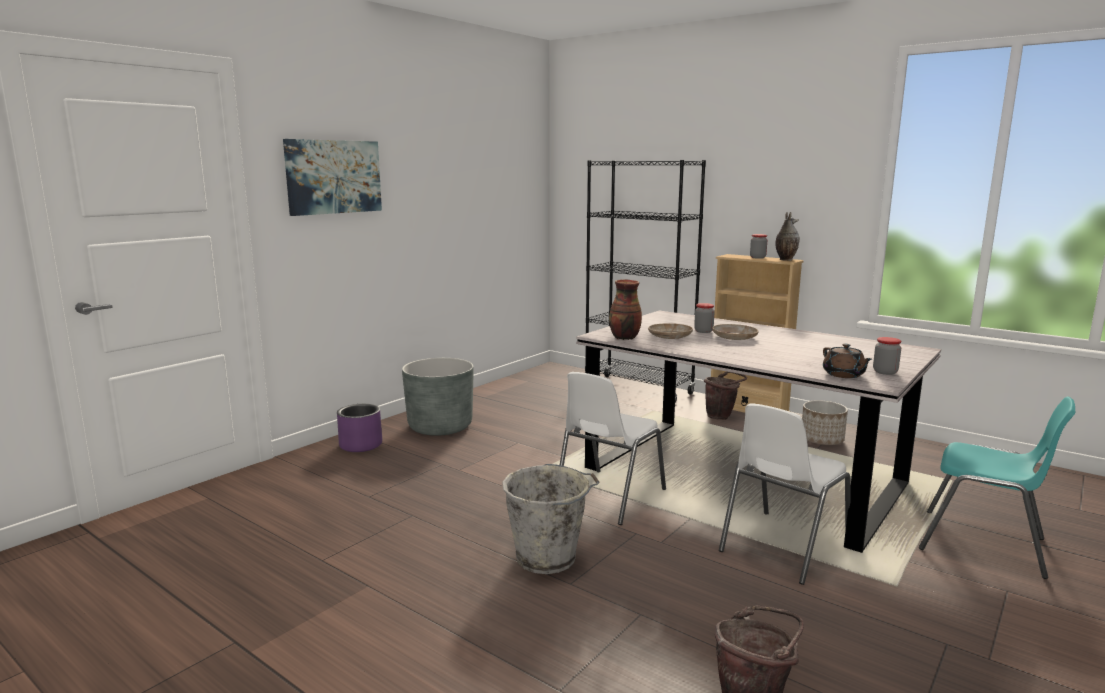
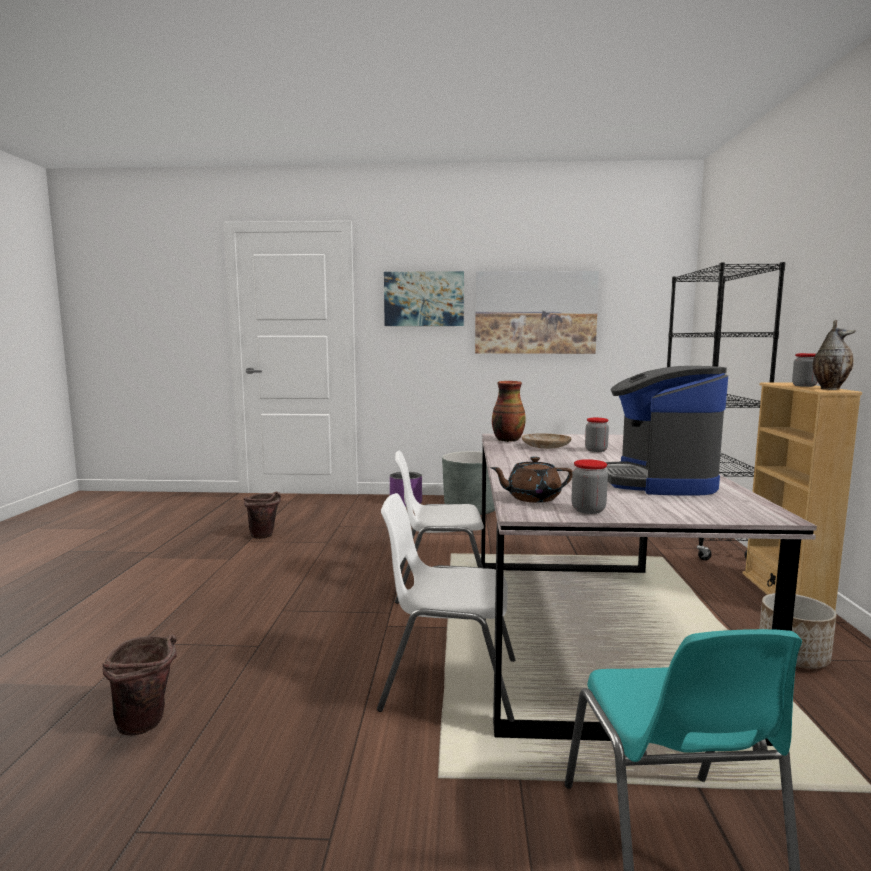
camera: 55 degrees right, 5 degrees down
grey bucket [502,464,600,574] -> none
brown bucket [704,372,747,420] -> brown bucket moved to [244,491,281,539]
beige plate [712,324,759,340] -> none
brown teapot [823,344,872,378] -> brown teapot turned 45 degrees clockwise [490,457,573,503]
none -> picture [475,271,599,354]
none -> coffee machine [605,366,728,496]

